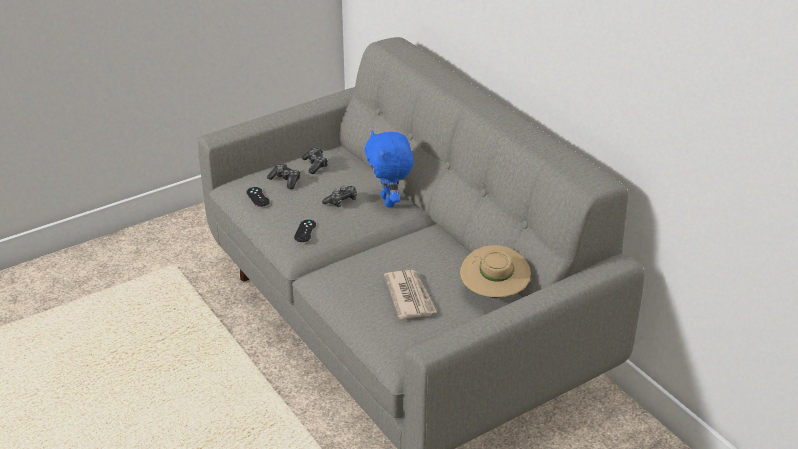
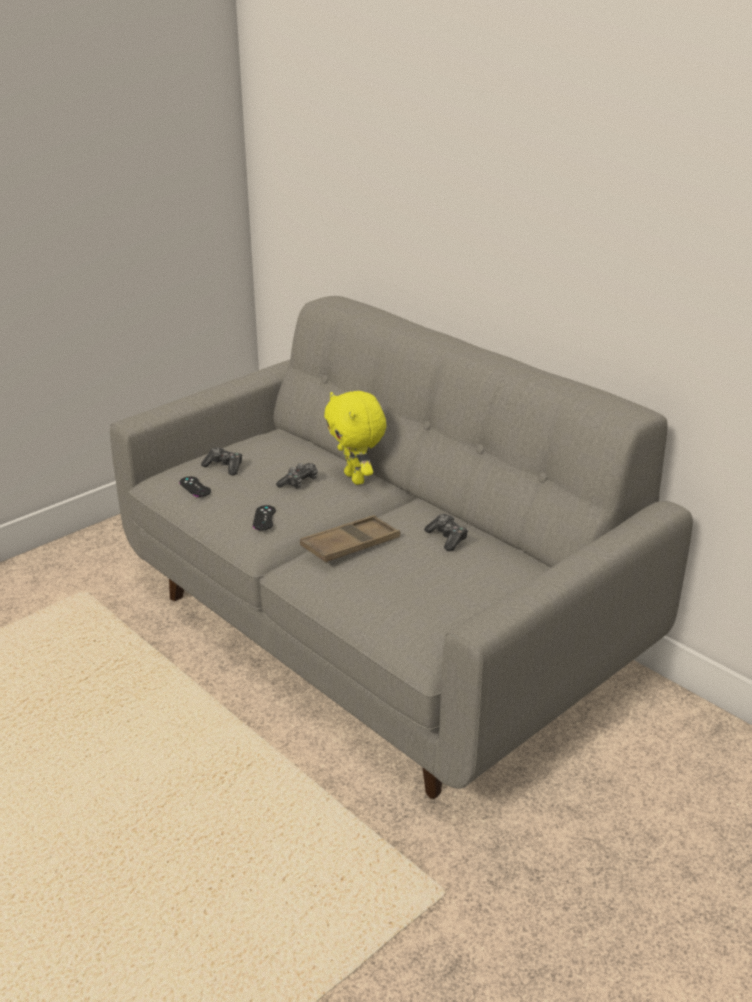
camera: 10 degrees left, 5 degrees down
game controller [302,148,328,174] -> game controller moved to [424,514,468,551]
blue plush toy [365,131,414,208] -> yellow plush toy [324,391,387,485]
newspaper [384,270,437,319] -> none
beige hat [460,245,531,298] -> none
none -> brown tray [300,515,400,563]

